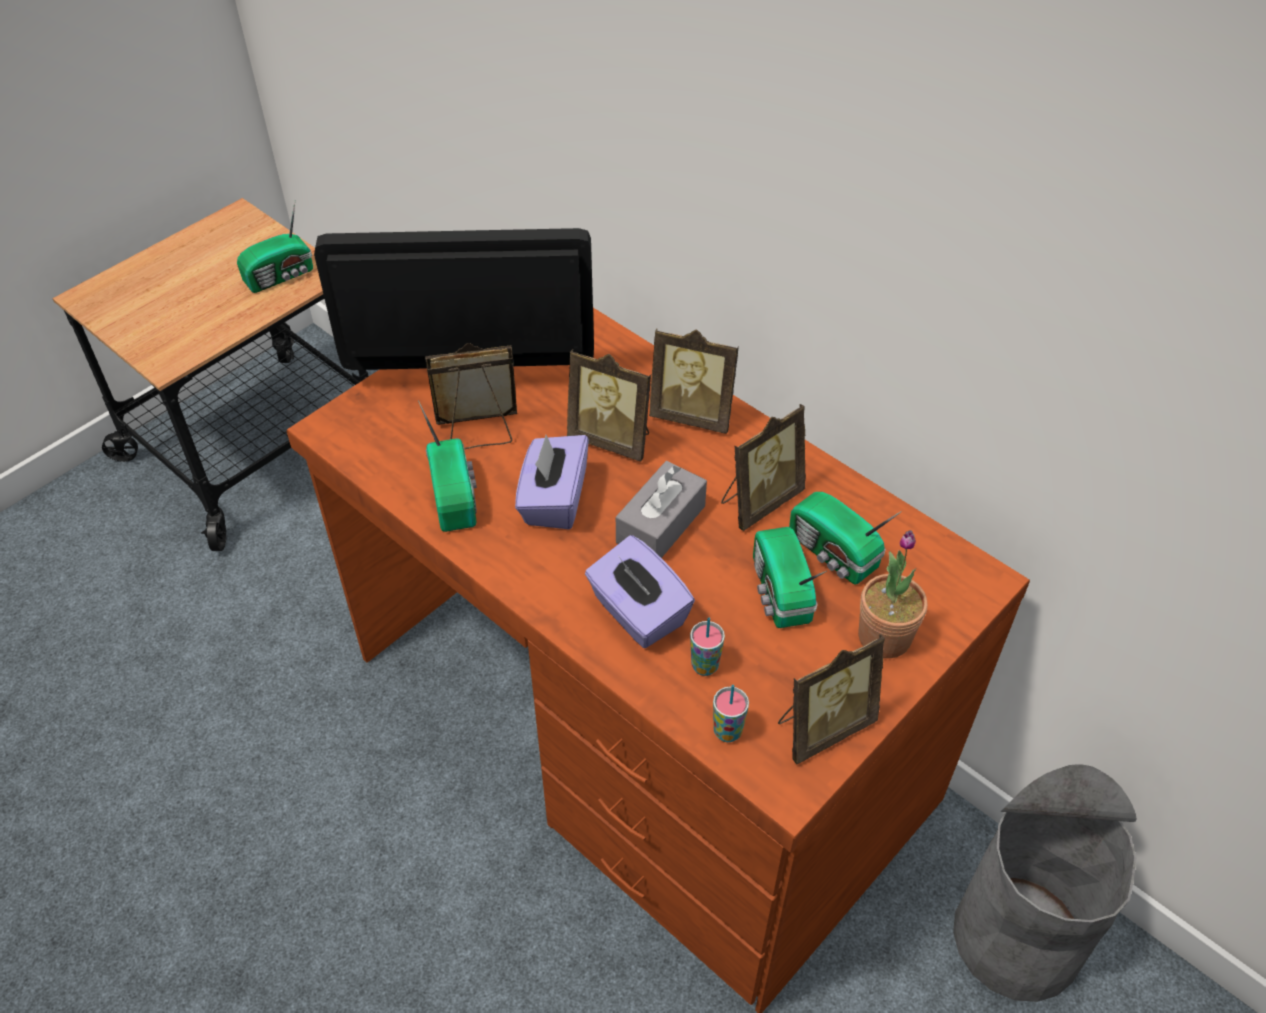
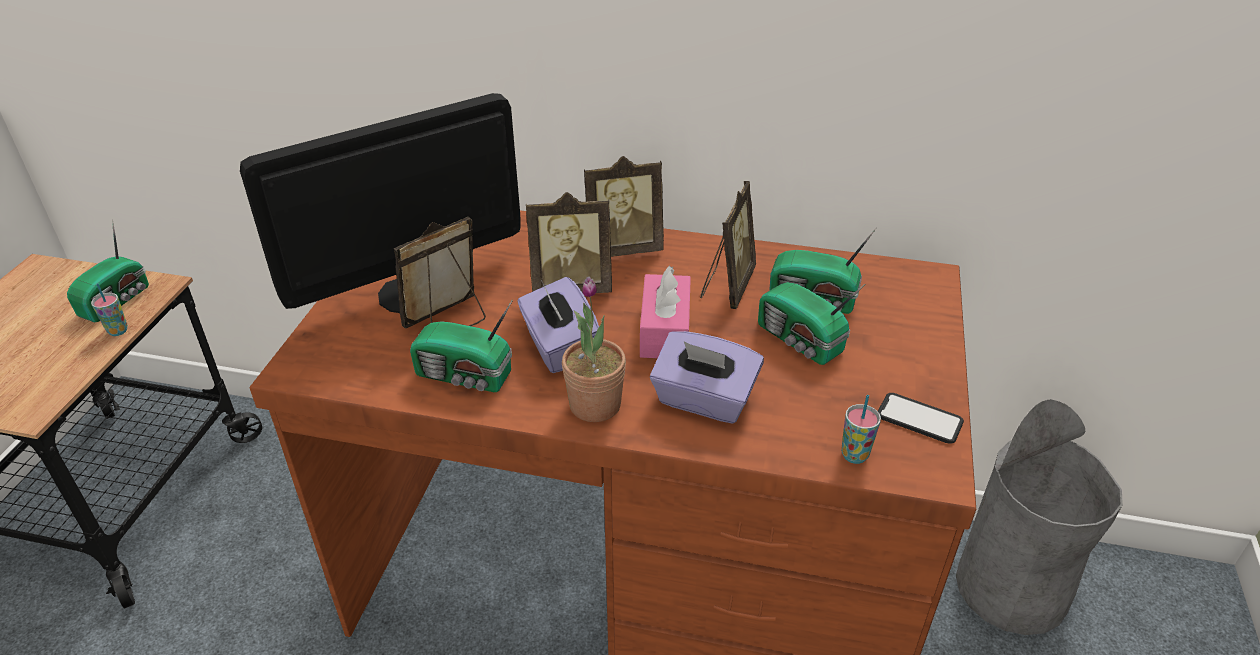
camera: 30 degrees left, 10 degrees down
radio [418,400,477,532] -> radio turned 150 degrees clockwise [410,300,513,392]
grey tissue box [616,461,707,558] -> pink tissue box [640,266,691,358]
cup [690,617,725,676] -> cup moved to [91,283,128,336]
picture frame [778,634,885,764] -> phone [878,393,964,443]
potted plant [858,530,927,658] -> potted plant moved to [562,277,626,422]

